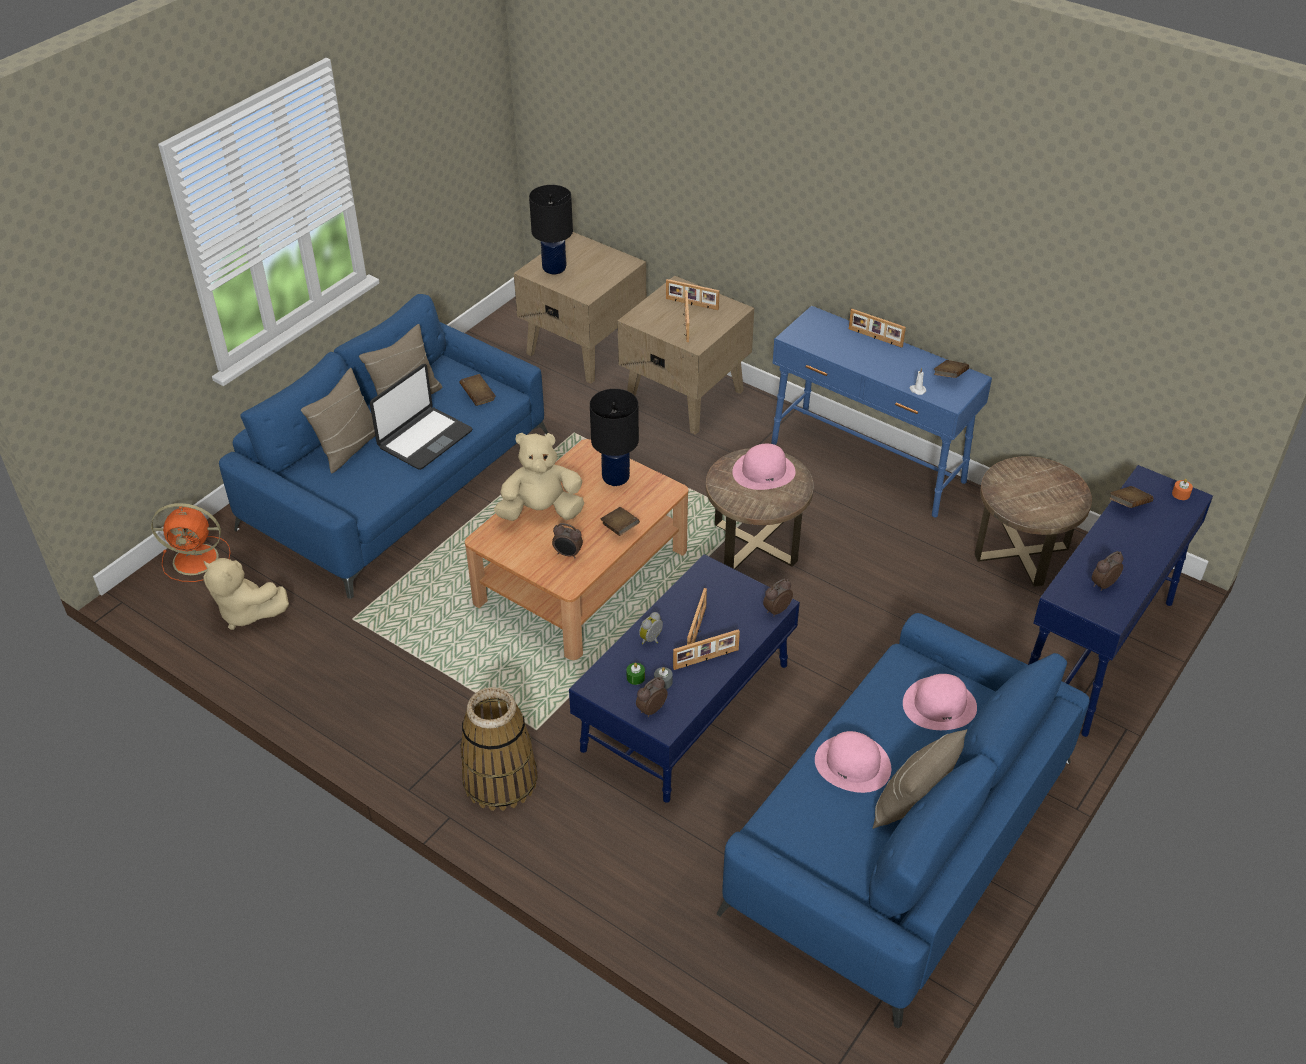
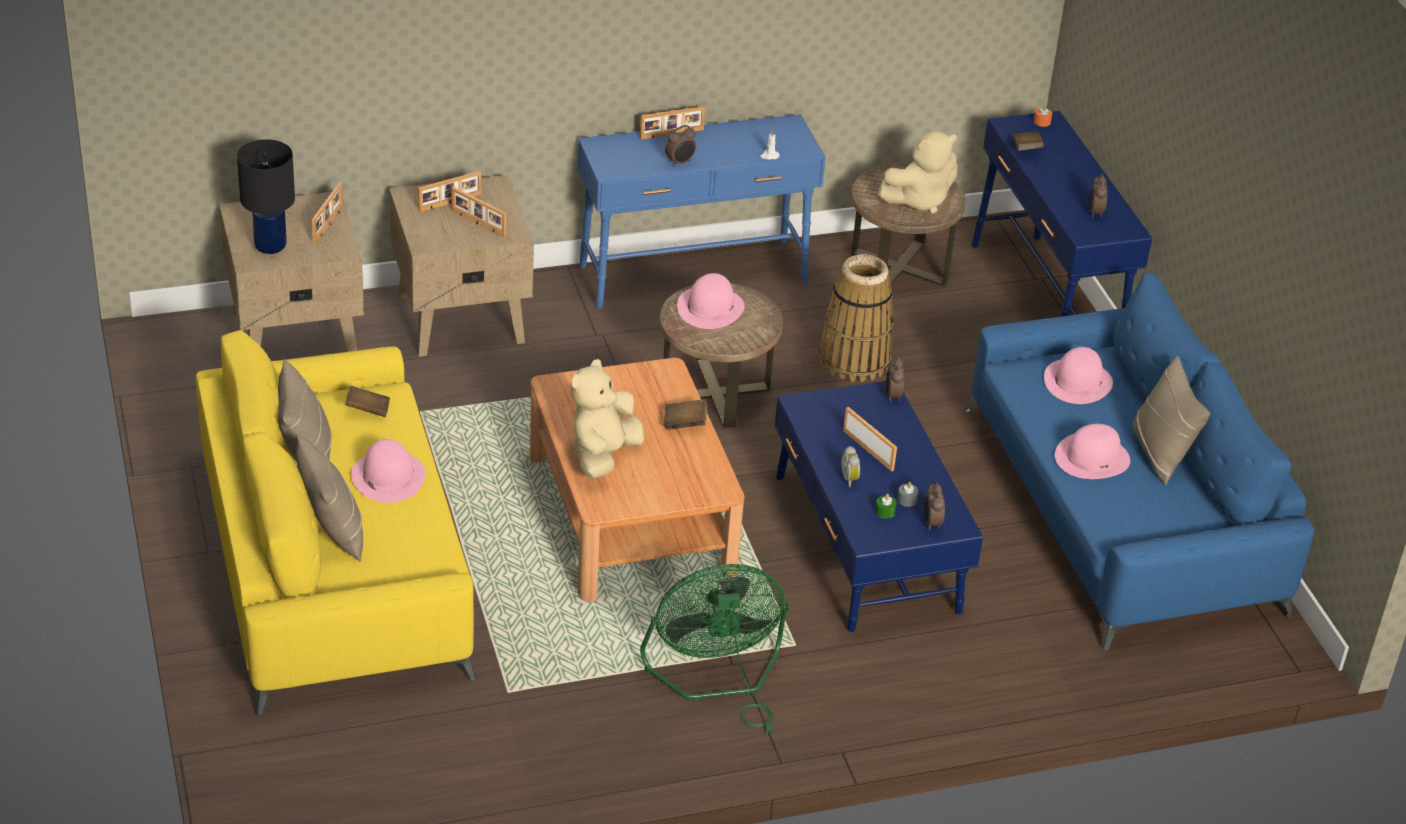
camera: 55 degrees left, 5 degrees down
orange fan [151,503,230,582] -> none
beige plush toy [204,558,289,630] -> beige plush toy moved to [878,131,958,214]
blue sofa [219,294,548,599] -> yellow sofa [196,330,476,716]
laptop [370,364,472,470] -> pink hat [351,439,425,503]
basket [461,687,537,811] -> basket moved to [819,254,894,382]
alarm clock [552,523,583,558] -> alarm clock moved to [665,125,696,167]
black table lamp [590,389,639,486] -> none
picture frame [673,629,740,670] -> picture frame moved to [312,182,343,243]
brown book [934,360,969,378] -> none
none -> green fan [640,564,790,734]

